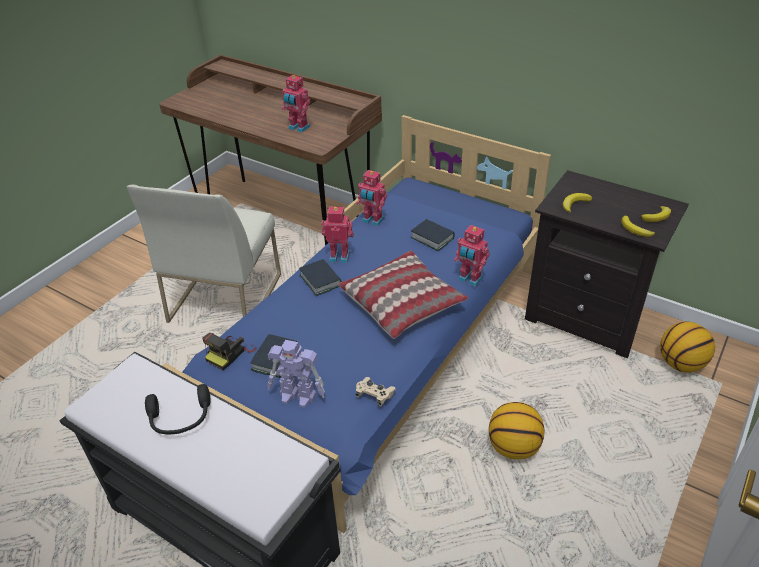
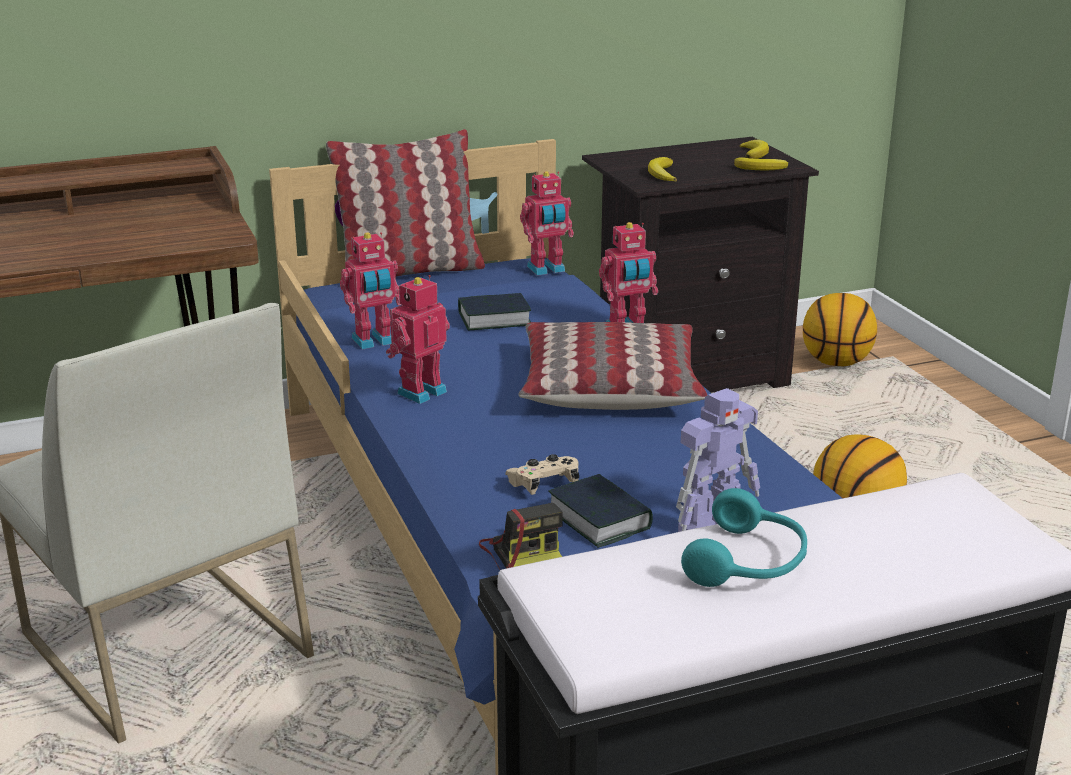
camera: 55 degrees left, 15 degrees down
black headphones [145,384,211,434] -> turquoise headphones [681,488,807,587]
toy robot [282,75,311,133] -> toy robot moved to [520,171,574,276]
book [299,259,342,296] -> none
beige game controller [356,377,396,407] -> beige game controller moved to [505,454,579,495]
none -> pillow [326,129,485,276]

